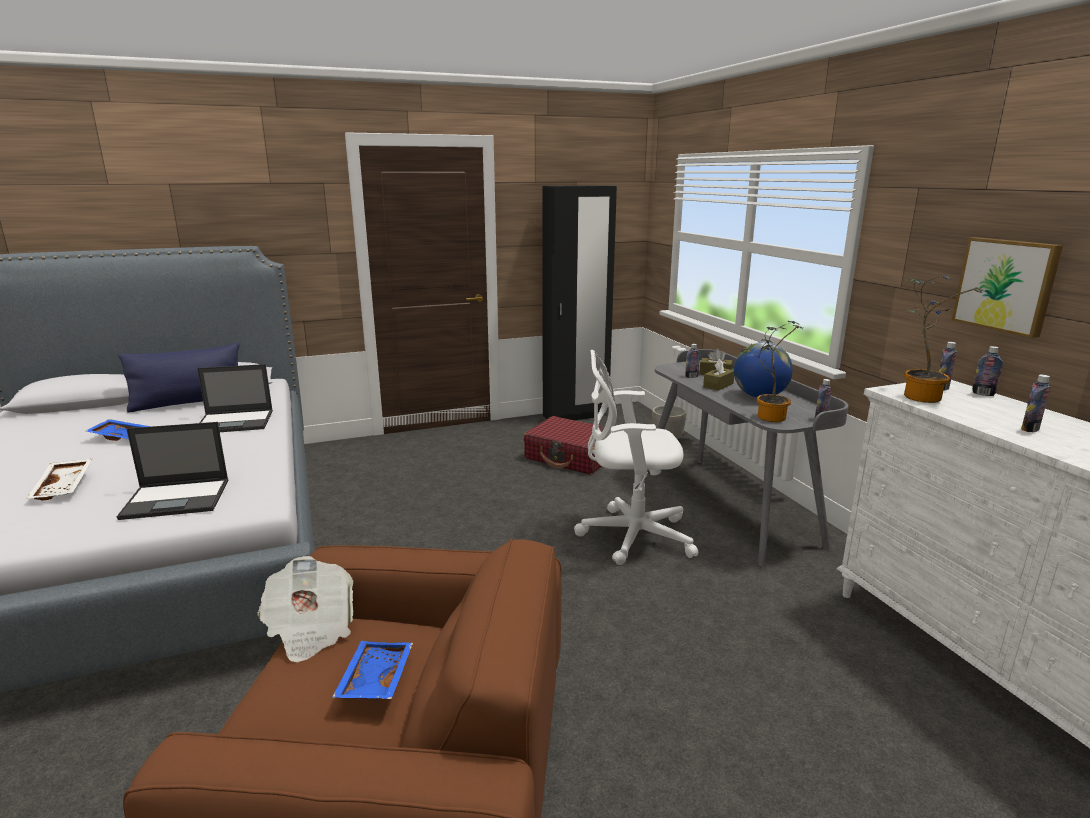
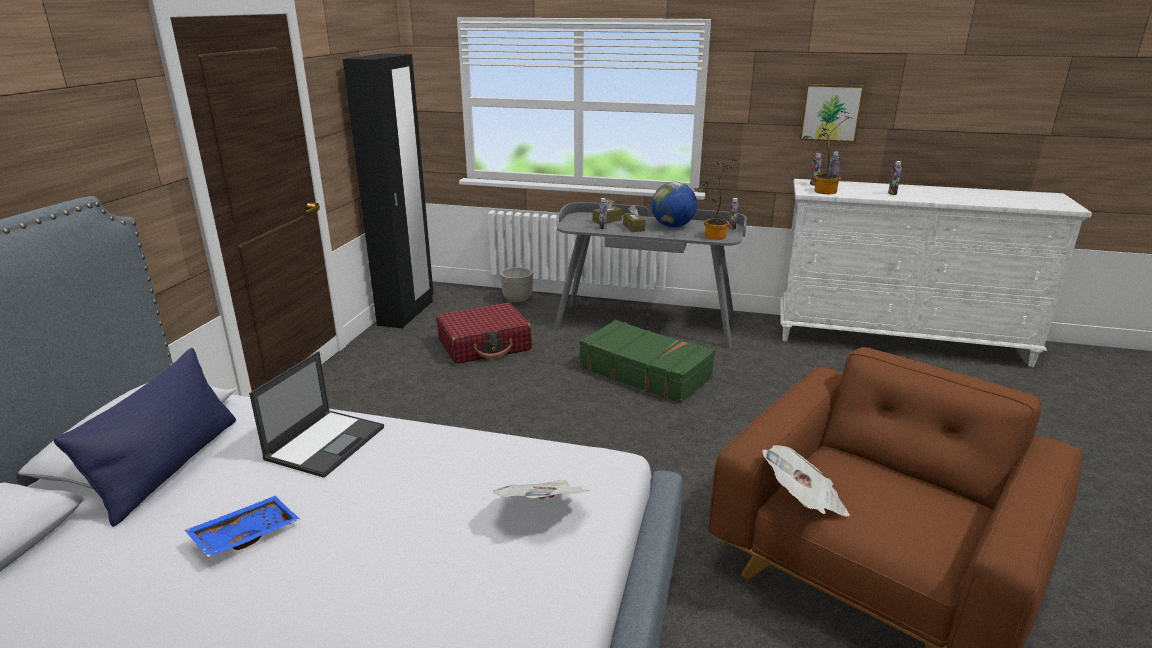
camera: 55 degrees left, 5 degrees up
white tray [26,459,92,501] -> none
laptop [116,422,228,520] -> newspaper [493,480,589,499]
blue tray [332,641,413,700] -> none
white office chair [574,350,698,565] -> green suitcase [579,320,715,404]

